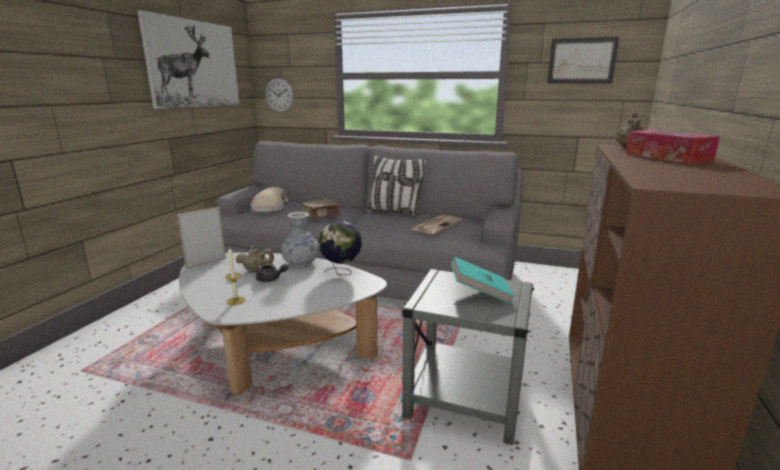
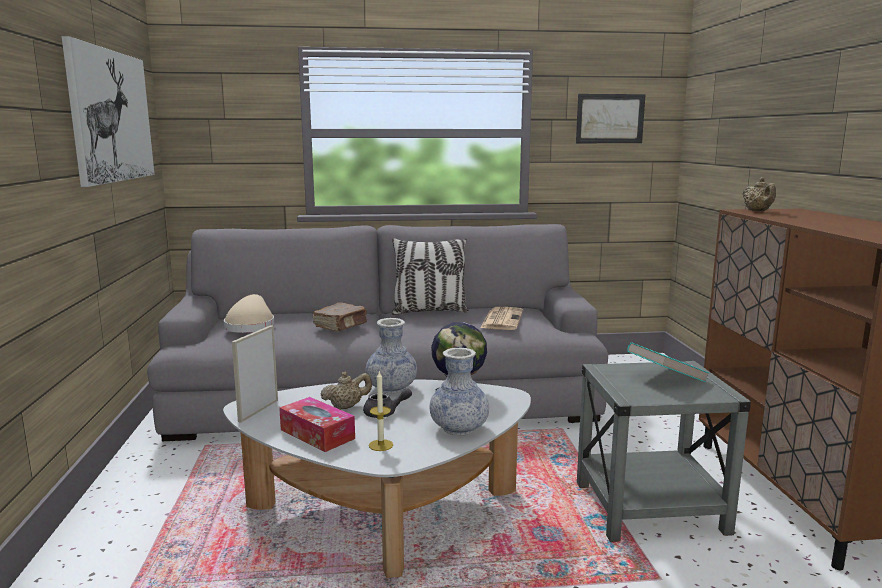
camera: 25 degrees left, 5 degrees down
wall clock [265,78,294,113] -> none
tissue box [626,130,720,164] -> tissue box moved to [279,397,355,452]
none -> vase [430,348,489,436]

